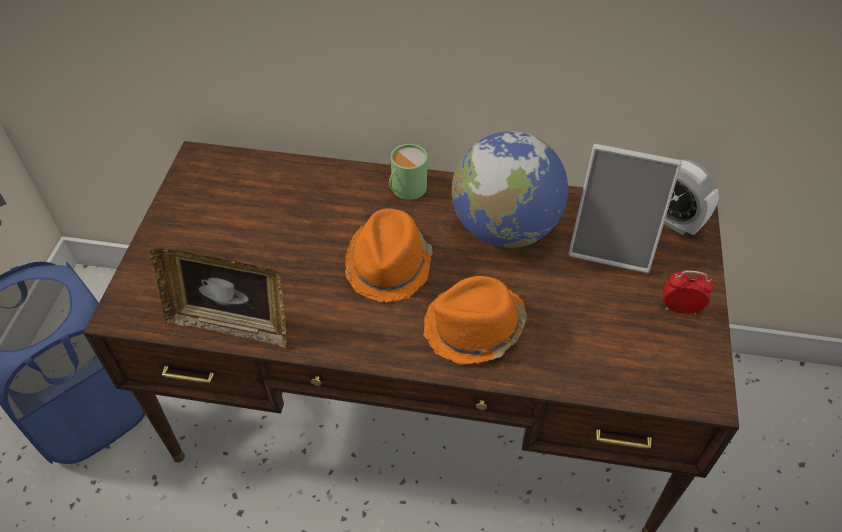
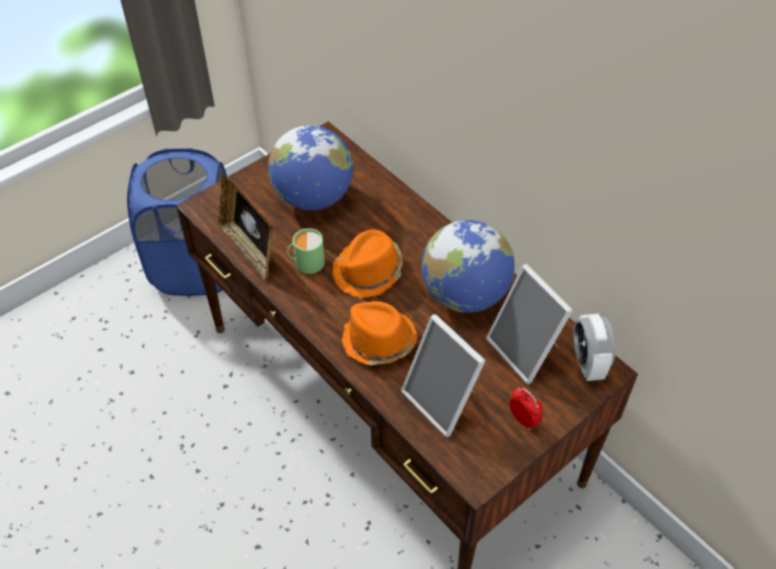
camera: 40 degrees right, 0 degrees up
green mug [389,144,427,200] -> green mug moved to [287,228,325,274]
none -> globe [268,125,353,210]
none -> picture frame [401,314,485,437]

